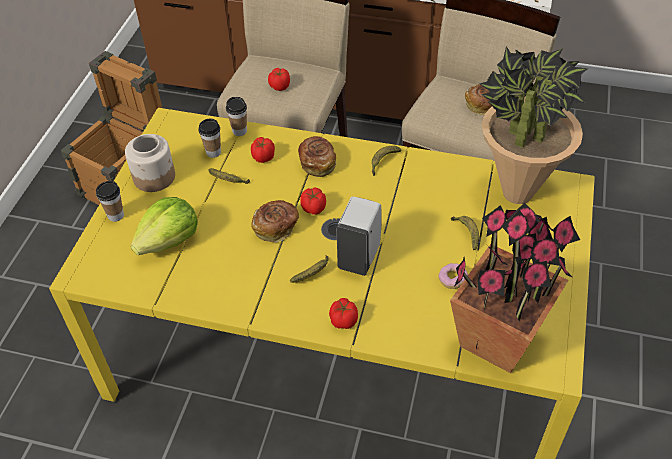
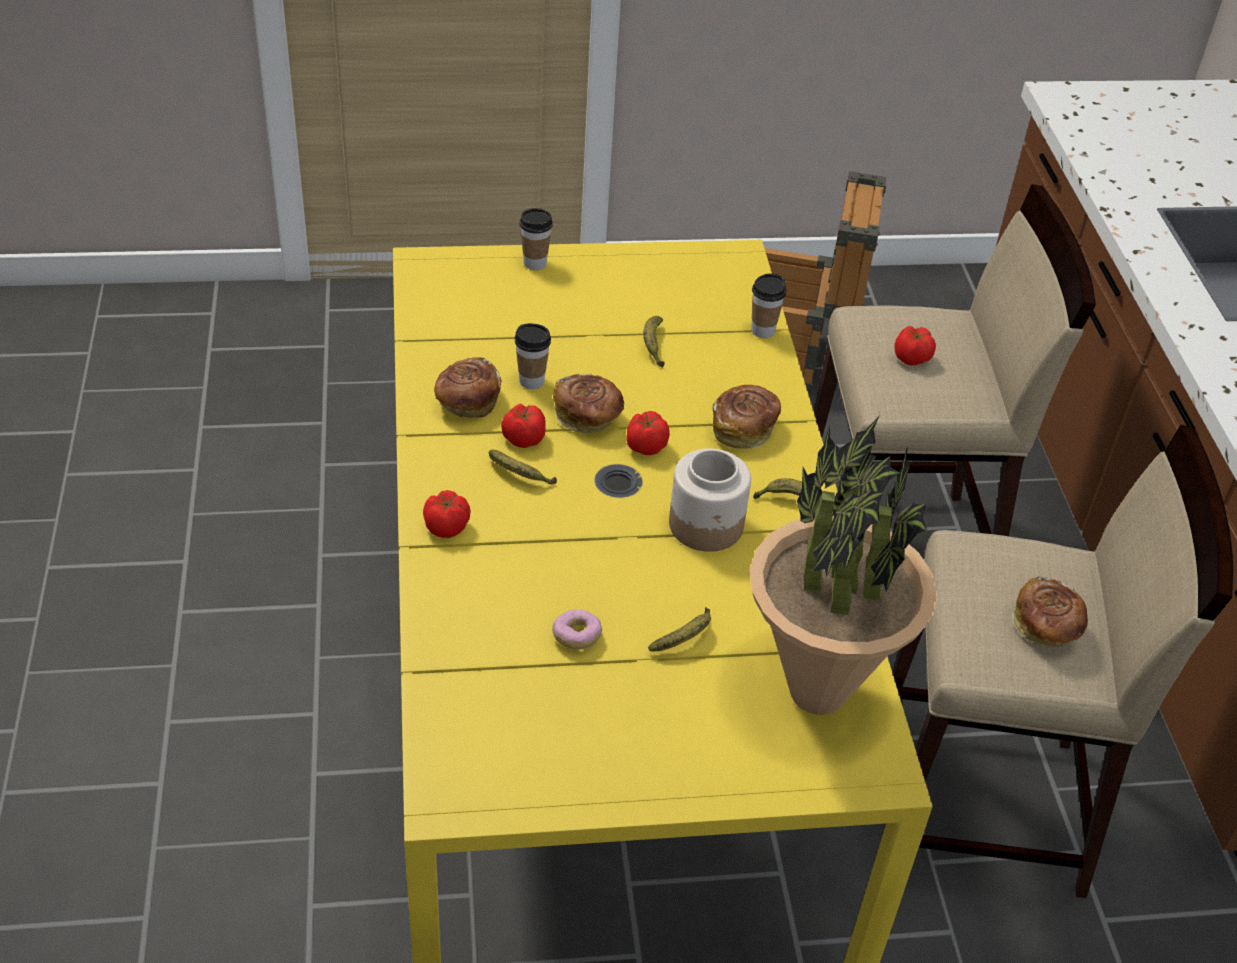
camera: 65 degrees right, 5 degrees down
jar [125,134,175,192] -> jar moved to [669,448,751,552]
lettuce [131,197,198,255] -> none
cup [198,119,221,158] -> cup moved to [515,323,551,389]
tomato [251,137,275,163] -> tomato moved to [501,403,546,448]
white soap dispenser [337,196,382,276] -> none
potted plant [450,203,580,373] -> none
none -> bread [434,357,501,418]

